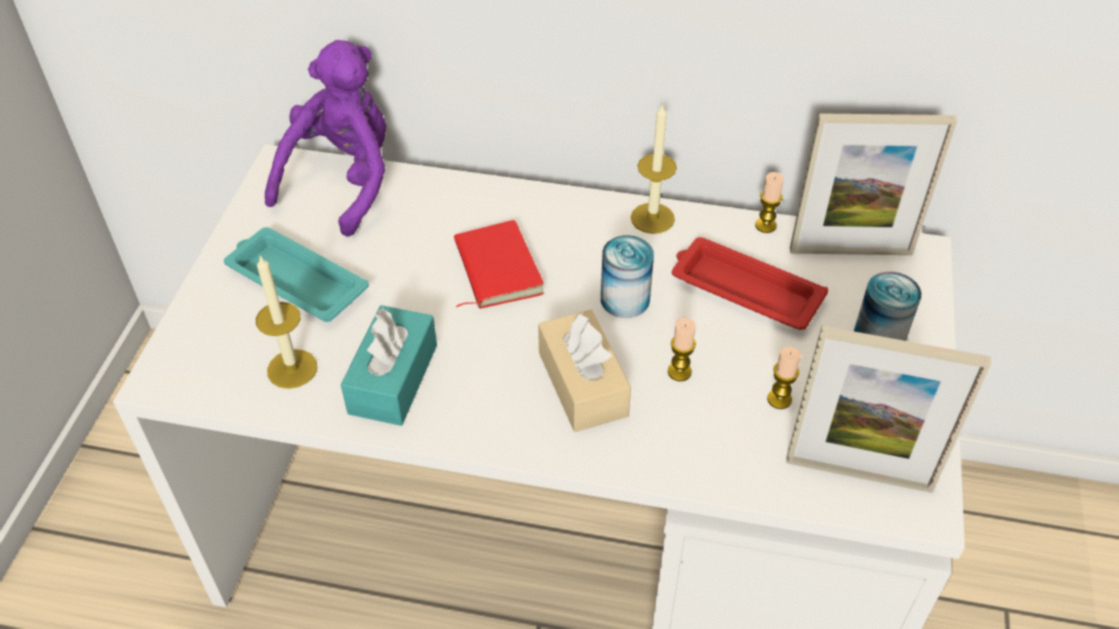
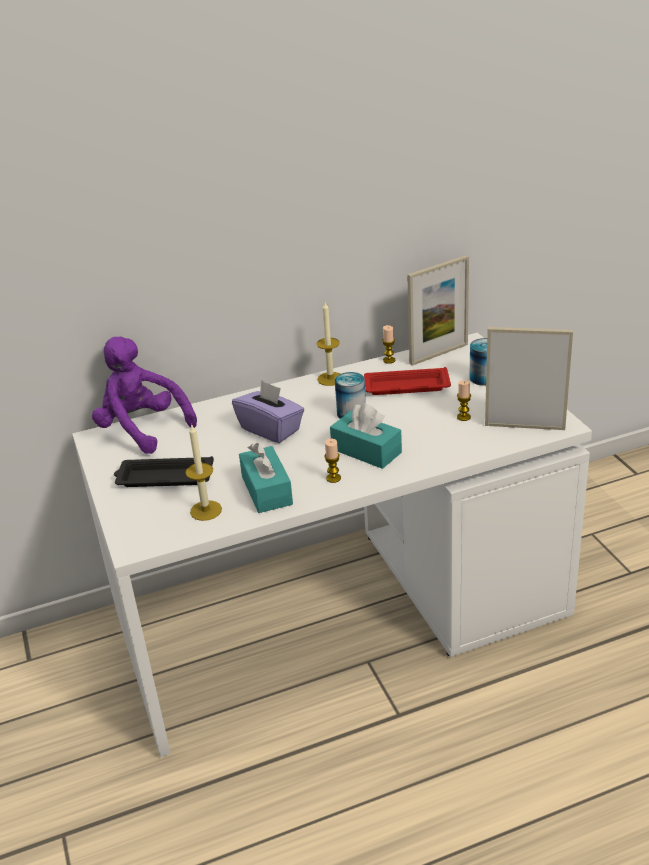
camera: 30 degrees left, 15 degrees down
turquoise tray [224,227,369,322] -> black tray [114,456,214,487]
purple plush toy [265,40,386,237] -> purple plush toy turned 45 degrees counterclockwise [92,337,197,454]
red book [454,220,544,309] -> purple tissue box [232,380,304,443]
beige tissue box [538,309,631,432] -> turquoise tissue box [330,403,402,469]
candle [668,317,696,381] -> candle moved to [324,438,341,483]
picture frame [786,326,991,493] -> picture frame turned 150 degrees counterclockwise [485,327,573,430]

